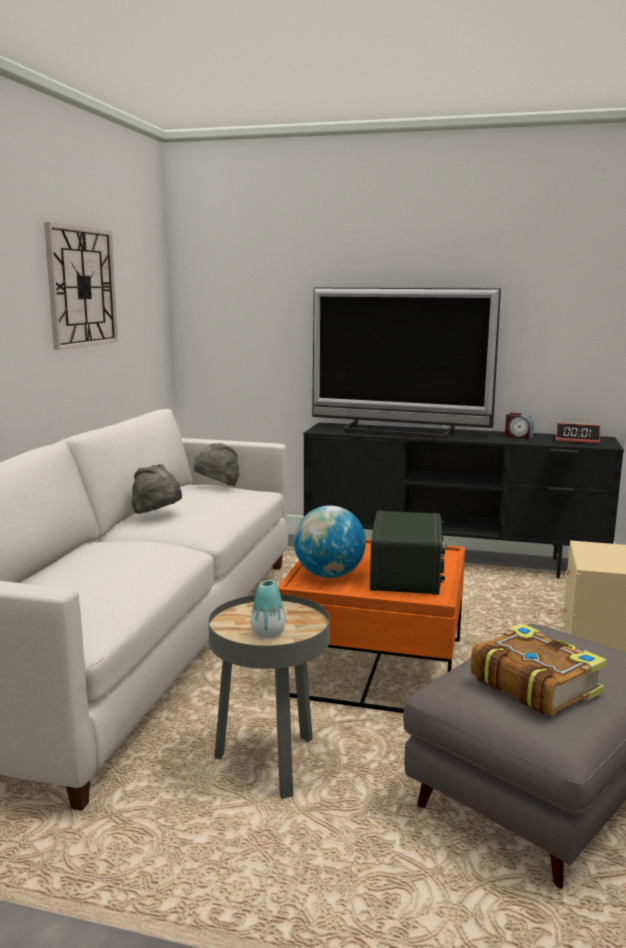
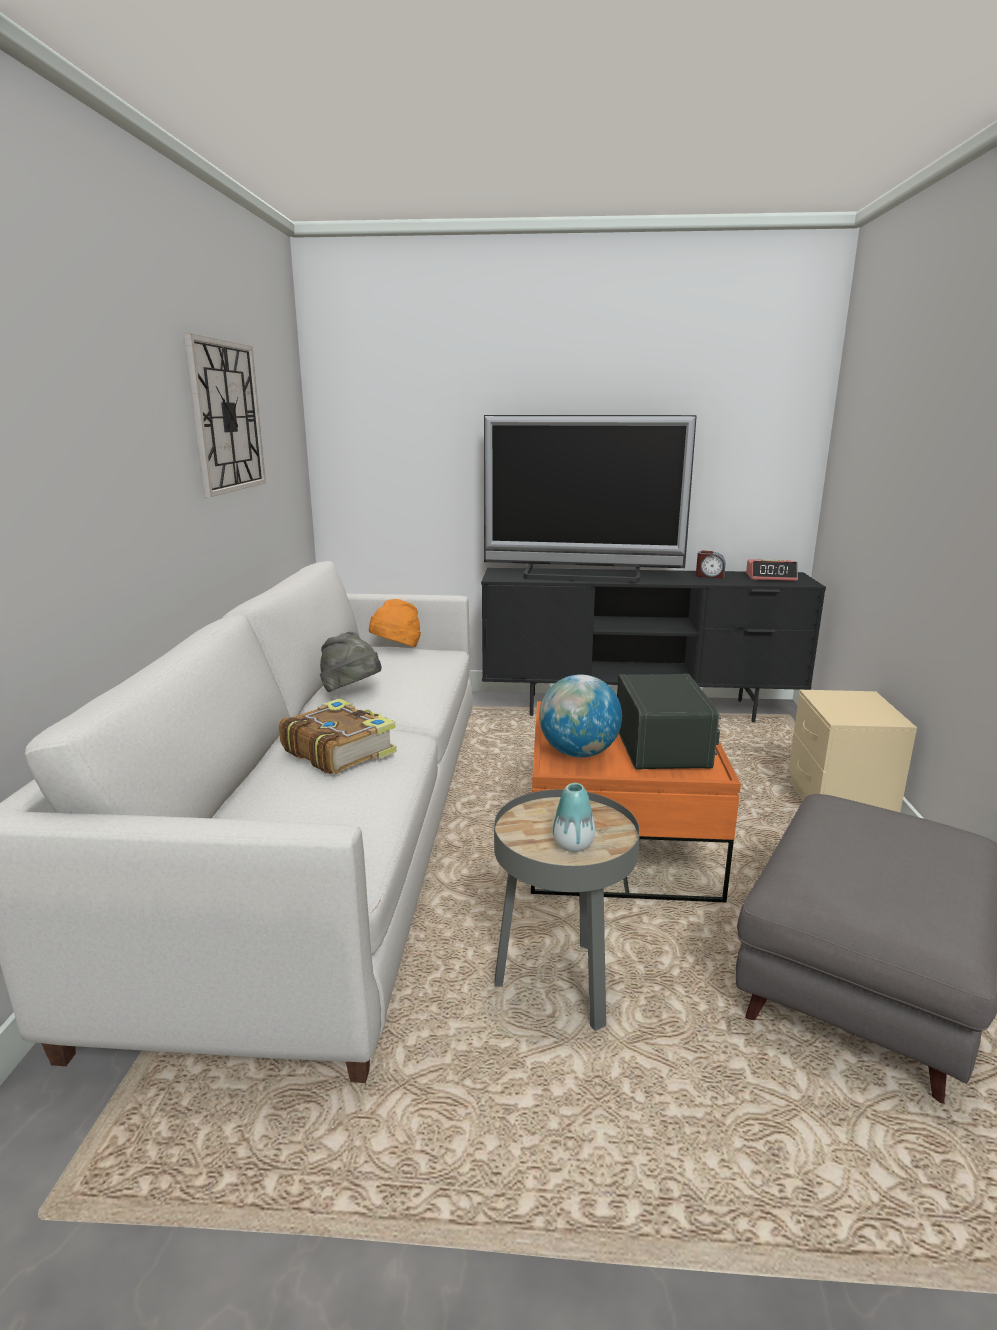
camera: 10 degrees left, 5 degrees up
grey hat [194,443,240,486] -> orange hat [369,599,421,647]
book [471,623,607,716] -> book moved to [279,698,397,774]

